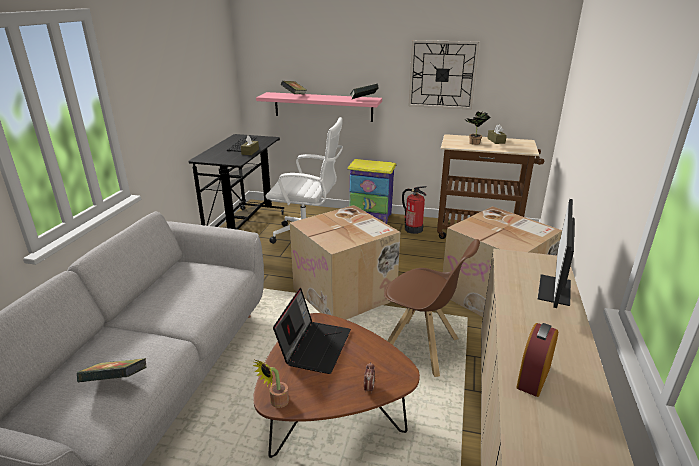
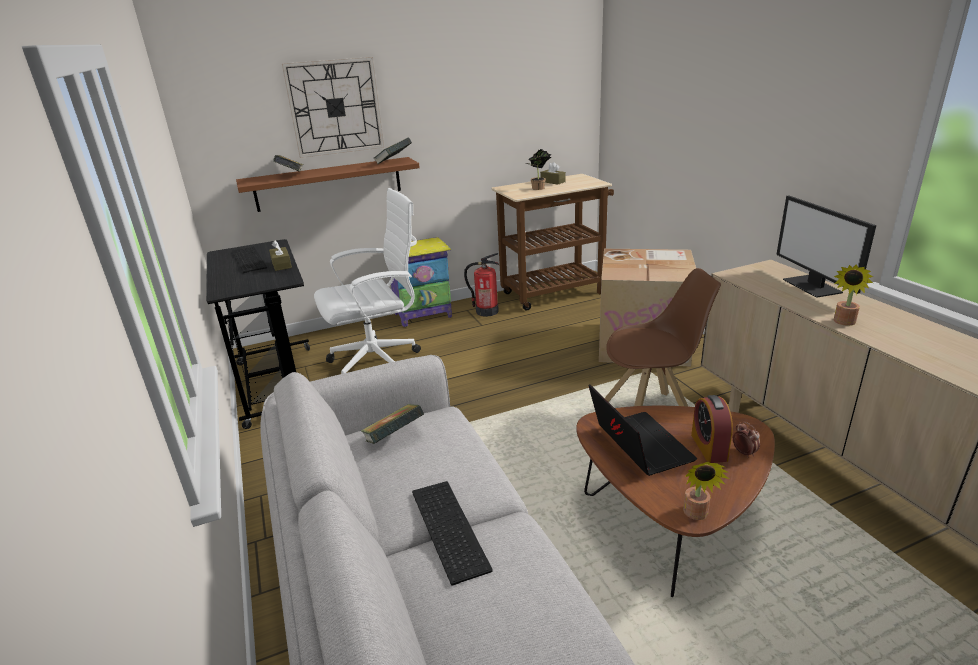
camera: 35 degrees left, 0 degrees up
book [77,358,147,382] -> book moved to [361,404,424,444]
pink shelf [256,92,382,122] -> brown shelf [236,157,420,212]
cardboard box [290,205,400,320] -> none
wall clock [409,40,479,110] -> wall clock moved to [282,57,384,158]
alarm clock [516,323,558,397] -> alarm clock moved to [691,395,733,463]
none -> keyboard [412,481,492,586]
none -> potted plant [834,264,873,326]

